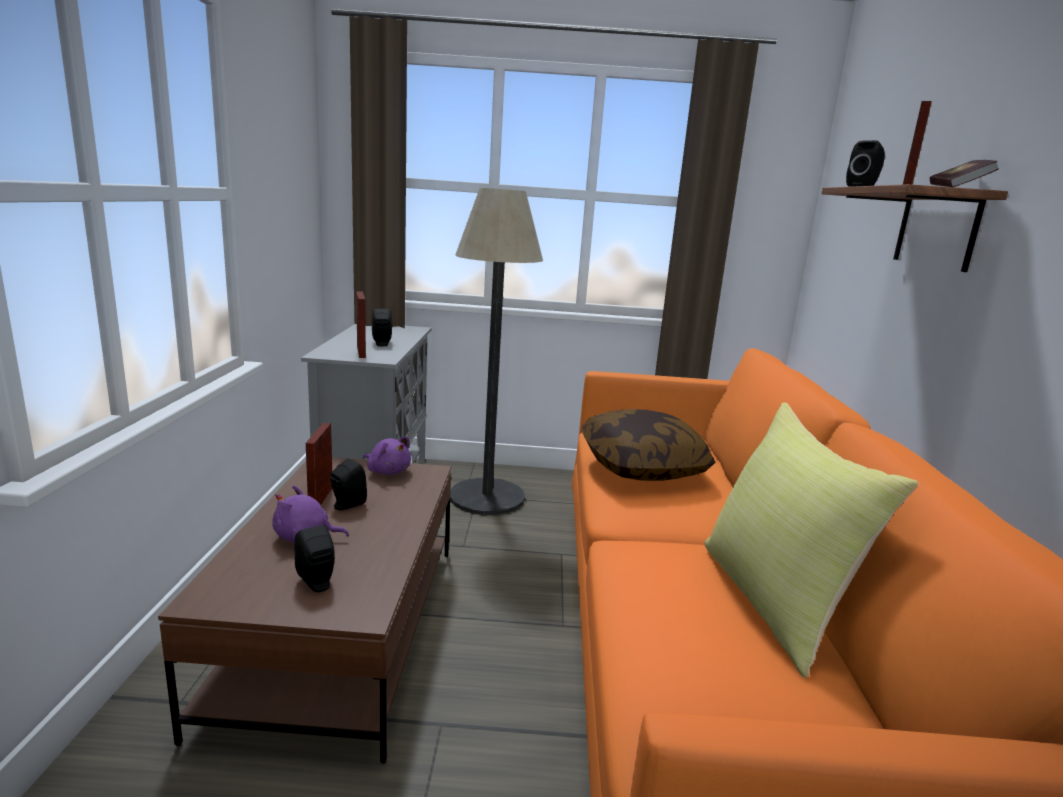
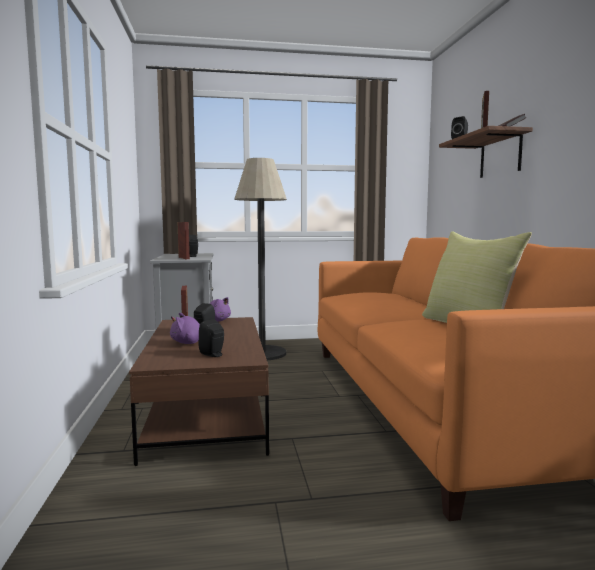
camera: 10 degrees left, 10 degrees down
pillow [581,409,715,481] -> none

